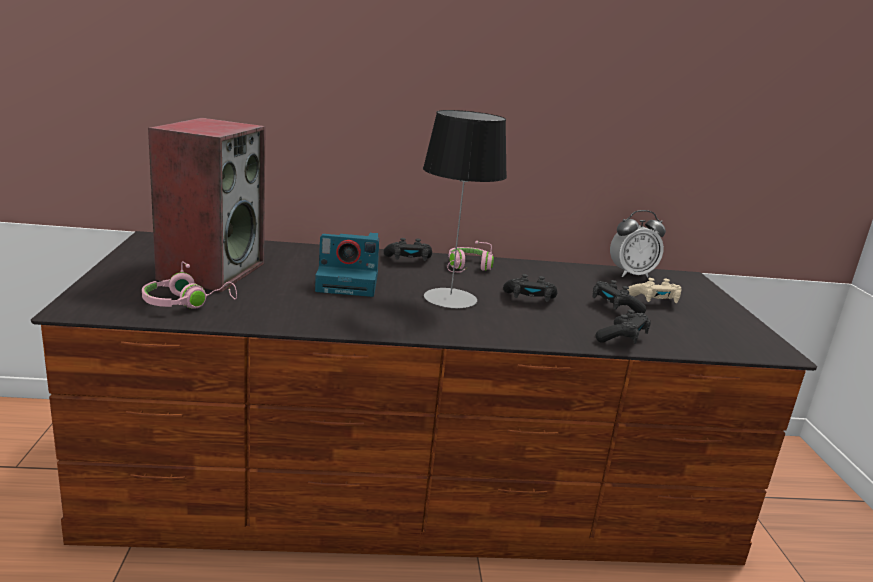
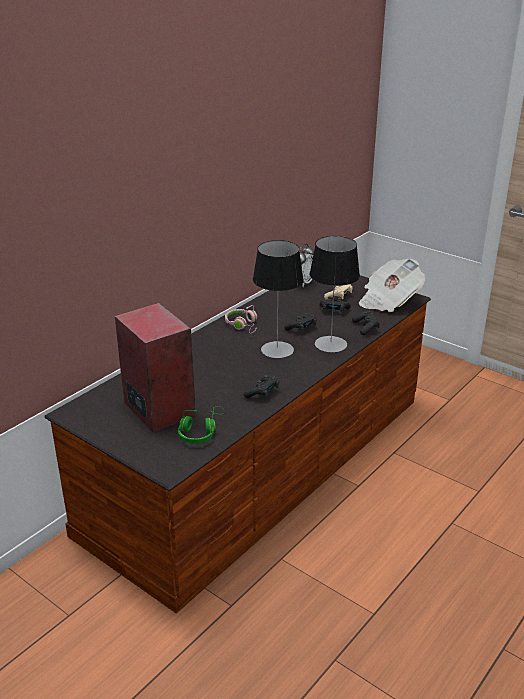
camera: 45 degrees left, 10 degrees up
pink headphones [142,261,237,309] -> green headphones [178,406,225,443]
camera [315,232,379,297] -> none
black game controller [383,238,432,261] -> black game controller moved to [244,375,279,398]
none -> table lamp [309,236,360,353]
none -> newspaper [359,259,425,312]

